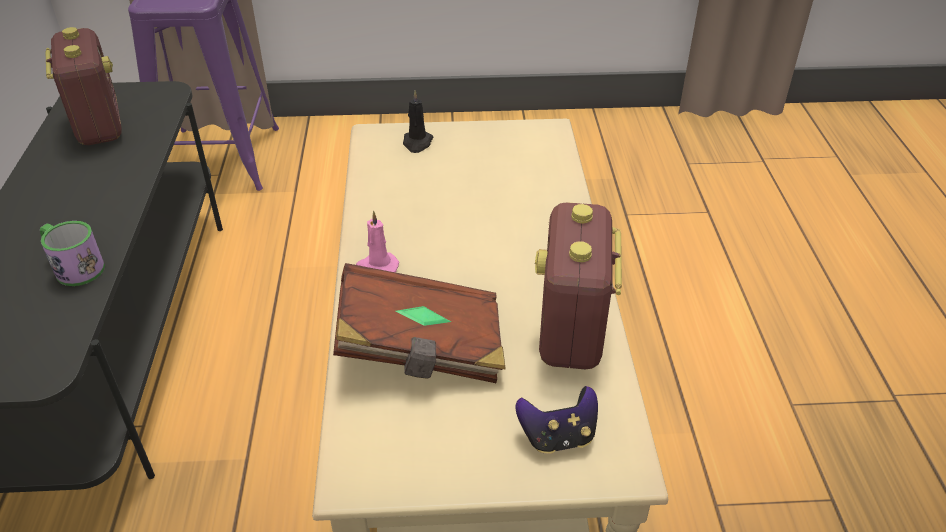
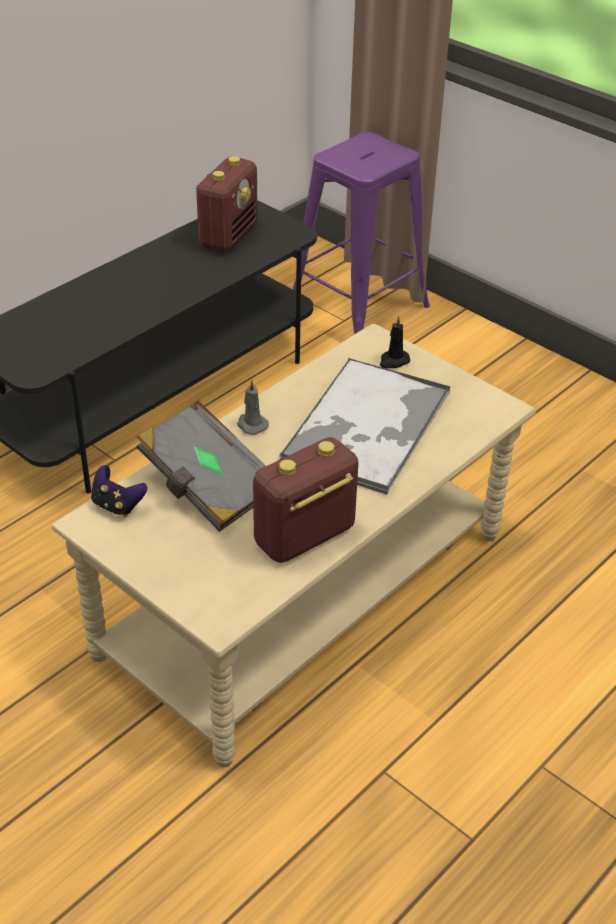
camera: 45 degrees right, 0 degrees up
mug [40,221,105,286] -> none
brown book [333,263,506,383] -> grey book [136,401,265,532]
pink candle [356,210,399,272] -> grey candle [237,380,269,435]
game controller [516,386,598,454] -> game controller moved to [91,465,147,517]
none -> tray [279,358,450,495]

